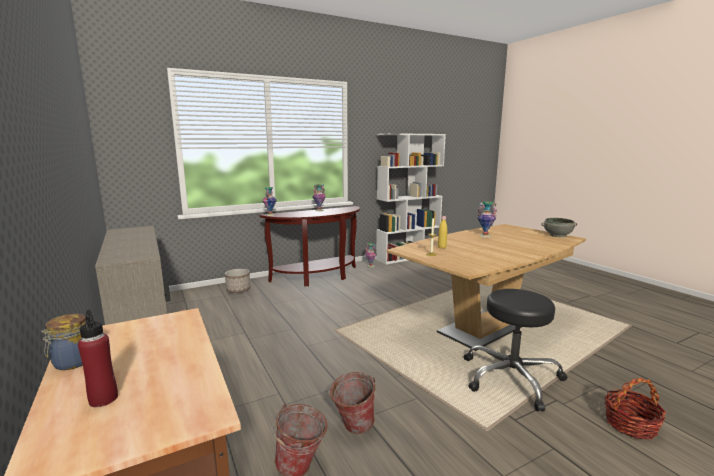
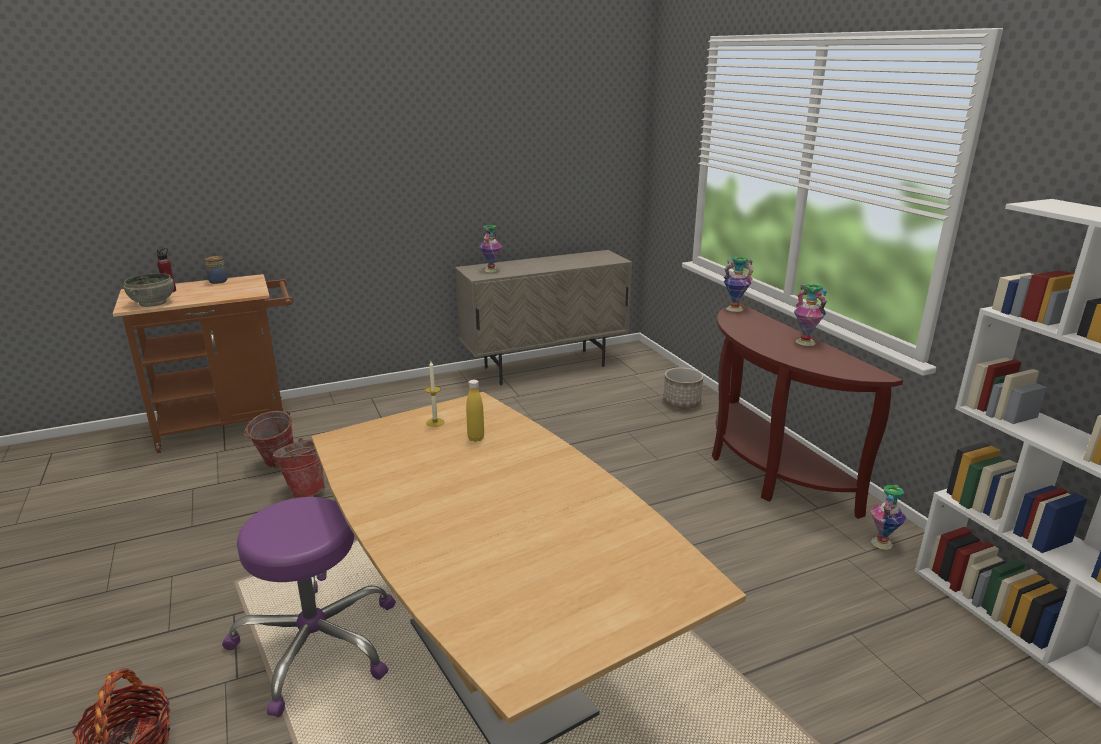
camera: 95 degrees right, 10 degrees up
black stool [464,289,568,411] -> purple stool [222,497,396,717]
vase [477,202,497,238] -> vase moved to [479,225,502,272]
grey bowl [541,218,577,237] -> grey bowl moved to [124,273,174,307]

